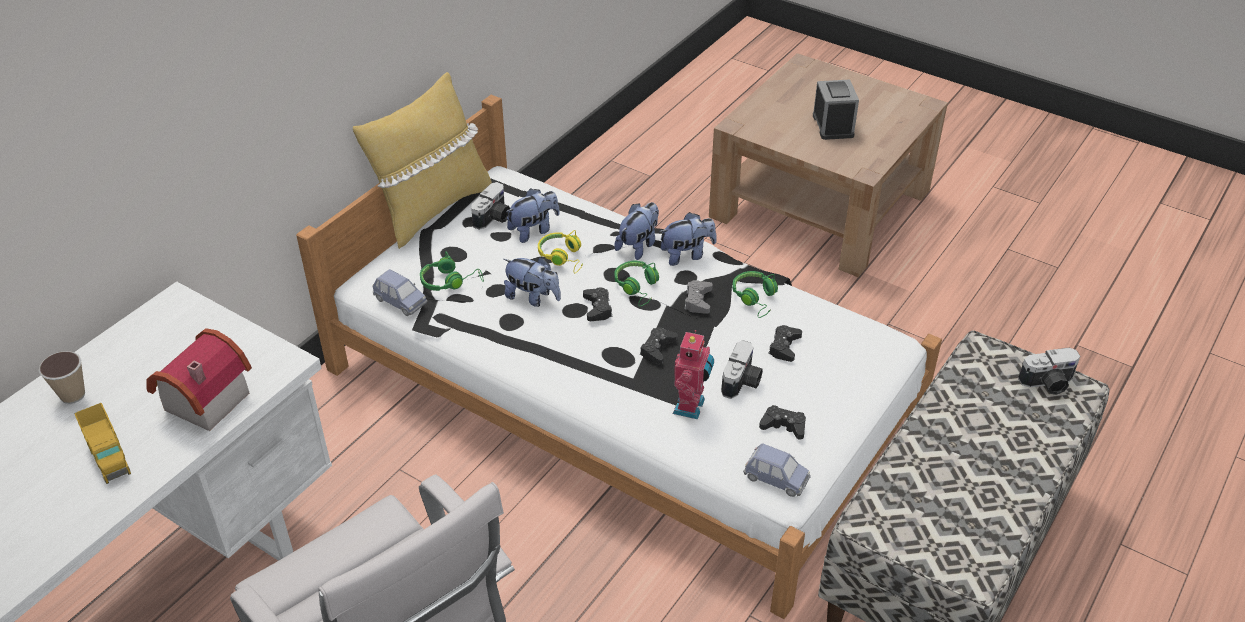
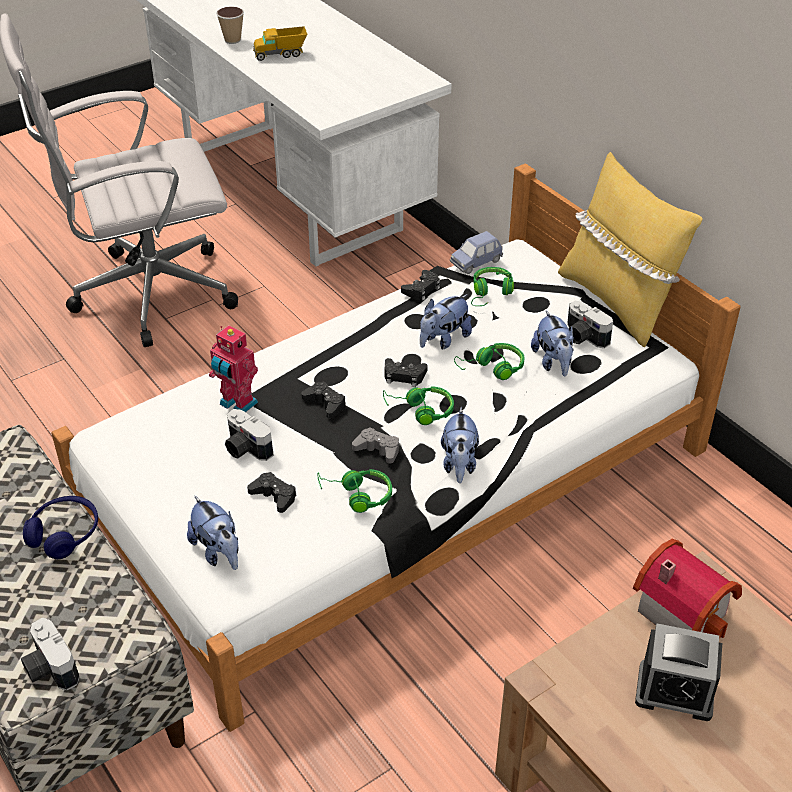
camera: 110 degrees right, 0 degrees up
cup [39,351,85,404] -> cup moved to [216,6,244,44]
toy house [146,328,252,431] -> toy house moved to [633,539,742,638]
yellow headphones [538,230,584,273] -> green headphones [454,343,524,380]
plush toy [614,202,659,260] -> plush toy moved to [187,496,239,570]
blue toy car [743,443,811,497] -> none
black game controller [759,405,806,440] -> black game controller moved to [401,270,440,301]
camera [1018,348,1080,395] -> camera turned 45 degrees counterclockwise [21,618,80,690]
none -> blue headphones [23,496,98,559]

